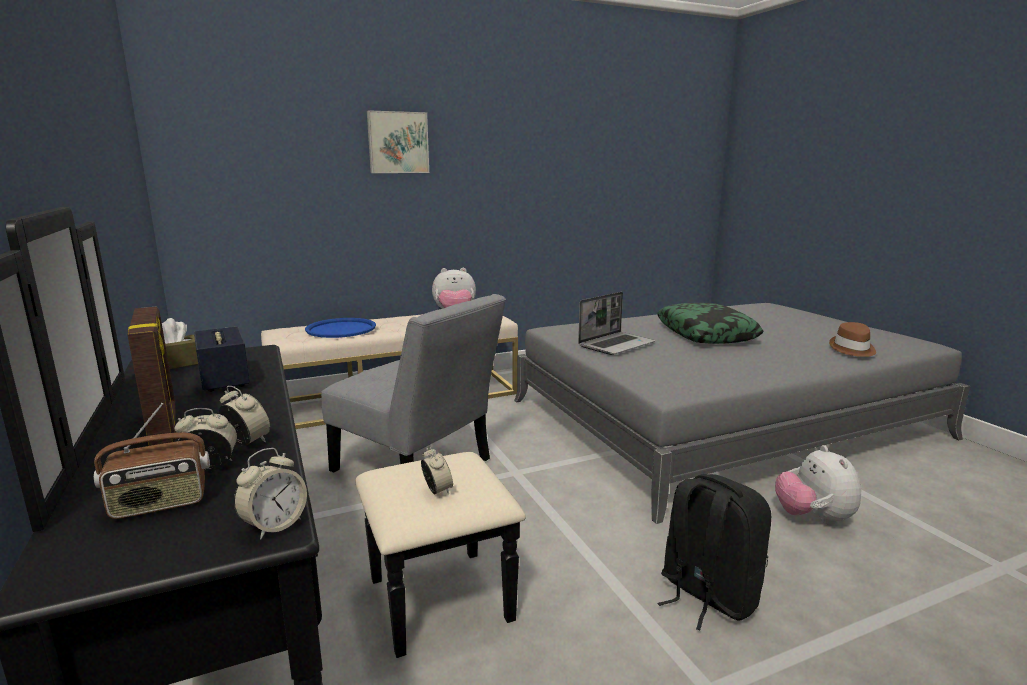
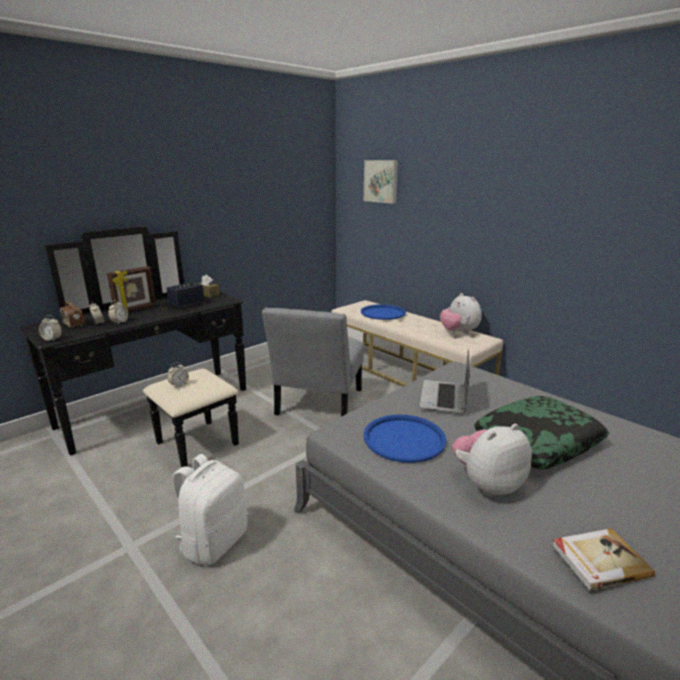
camera: 70 degrees right, 5 degrees up
picture [367,110,429,173] -> picture moved to [364,160,398,204]
laptop [578,292,655,355] -> laptop turned 75 degrees clockwise [420,349,470,414]
black backpack [657,474,771,630] -> white backpack [172,454,247,565]
plush toy [775,445,861,525] -> plush toy moved to [452,424,532,496]
brown hat [829,322,876,357] -> book [552,528,655,591]
none -> blue tray [363,414,446,463]

